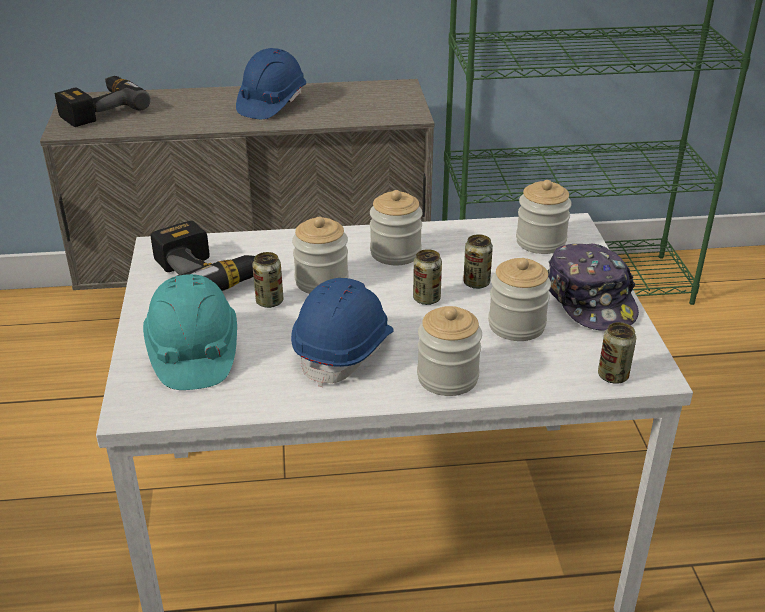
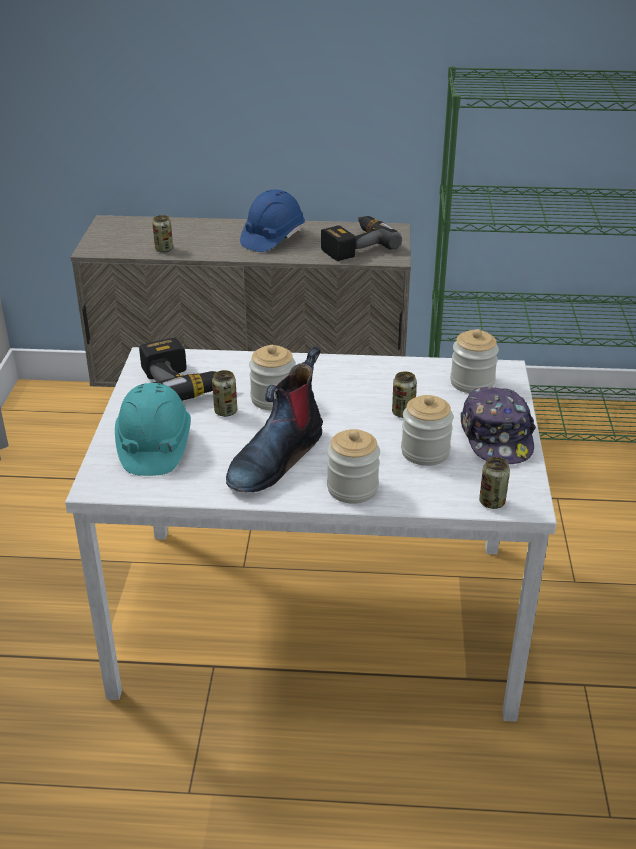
camera: 10 degrees right, 0 degrees up
power drill [55,76,151,127] -> power drill moved to [321,216,402,261]
blue hard hat [291,278,394,387] -> boot [226,346,323,492]
jar [370,190,423,265] -> none
can [413,249,442,305] -> can moved to [152,215,173,253]

